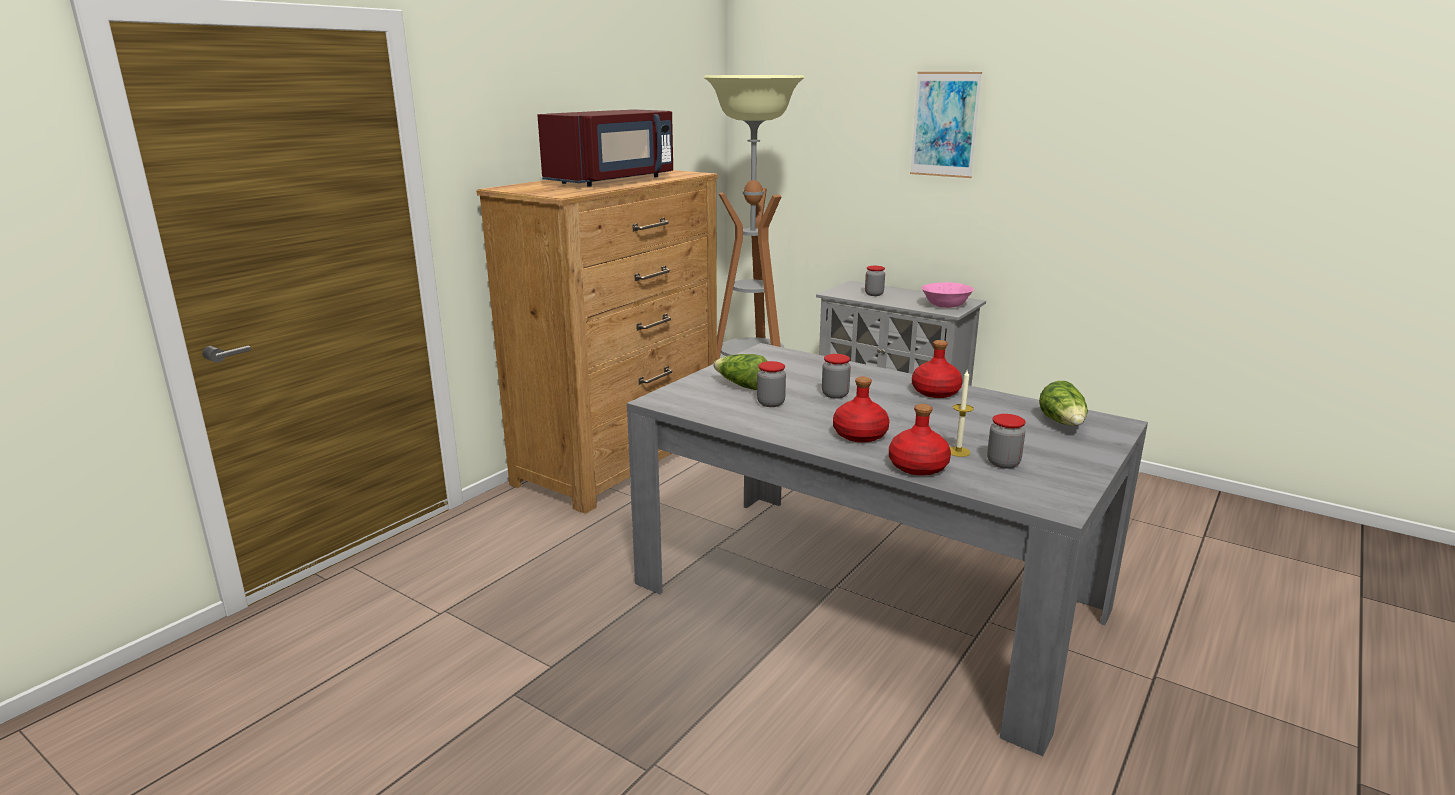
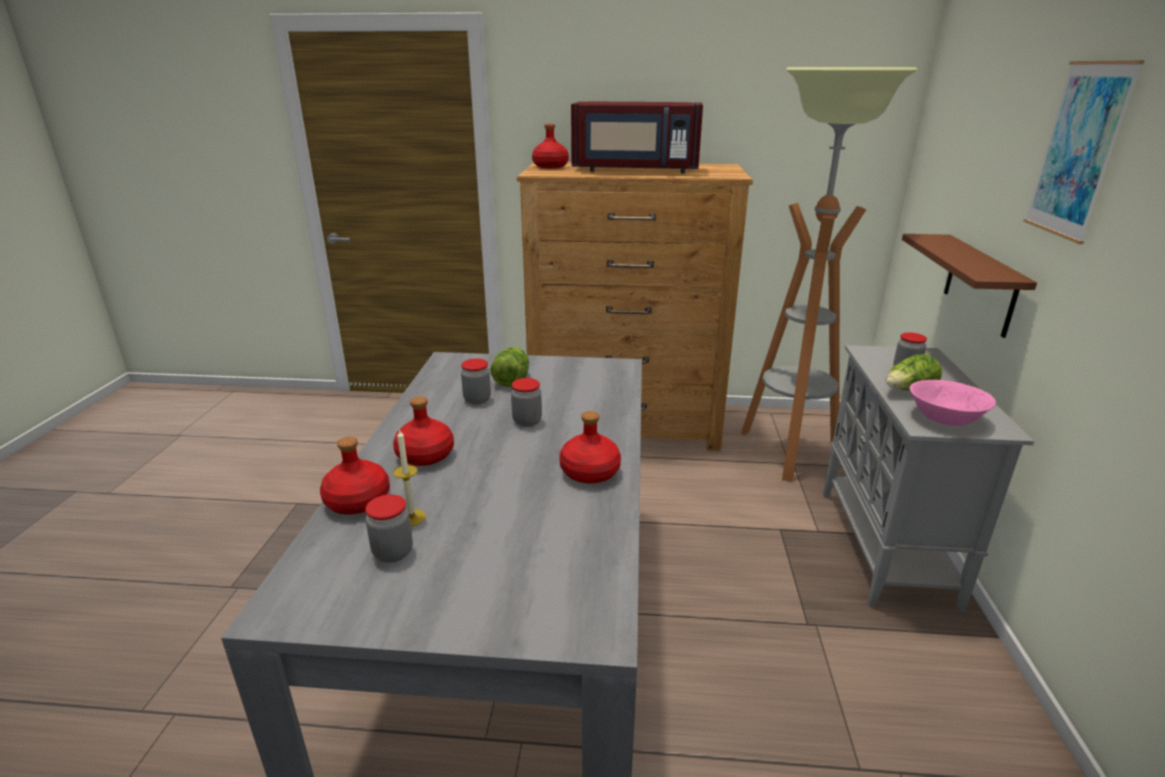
camera: 60 degrees right, 5 degrees up
lettuce [1039,381,1088,426] -> lettuce moved to [886,354,942,390]
none -> red bottle [532,124,569,168]
none -> brown shelf [902,234,1037,338]

